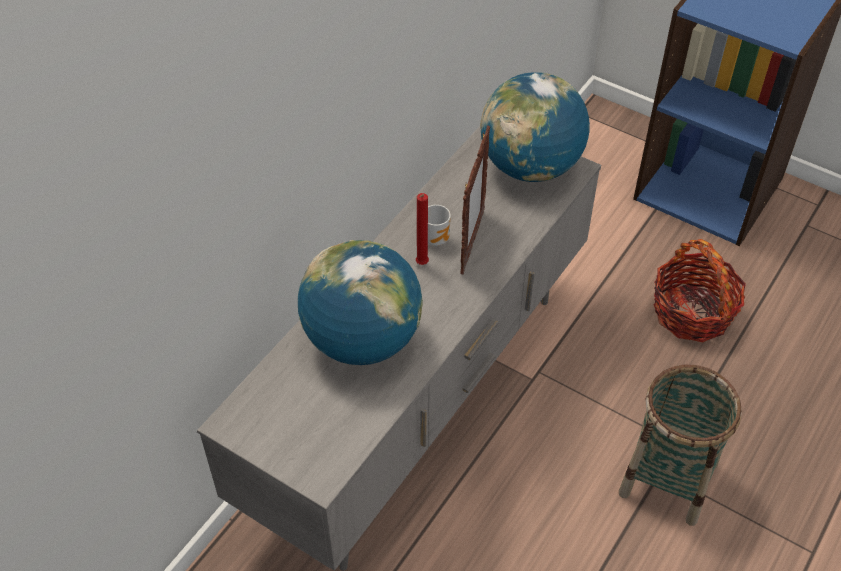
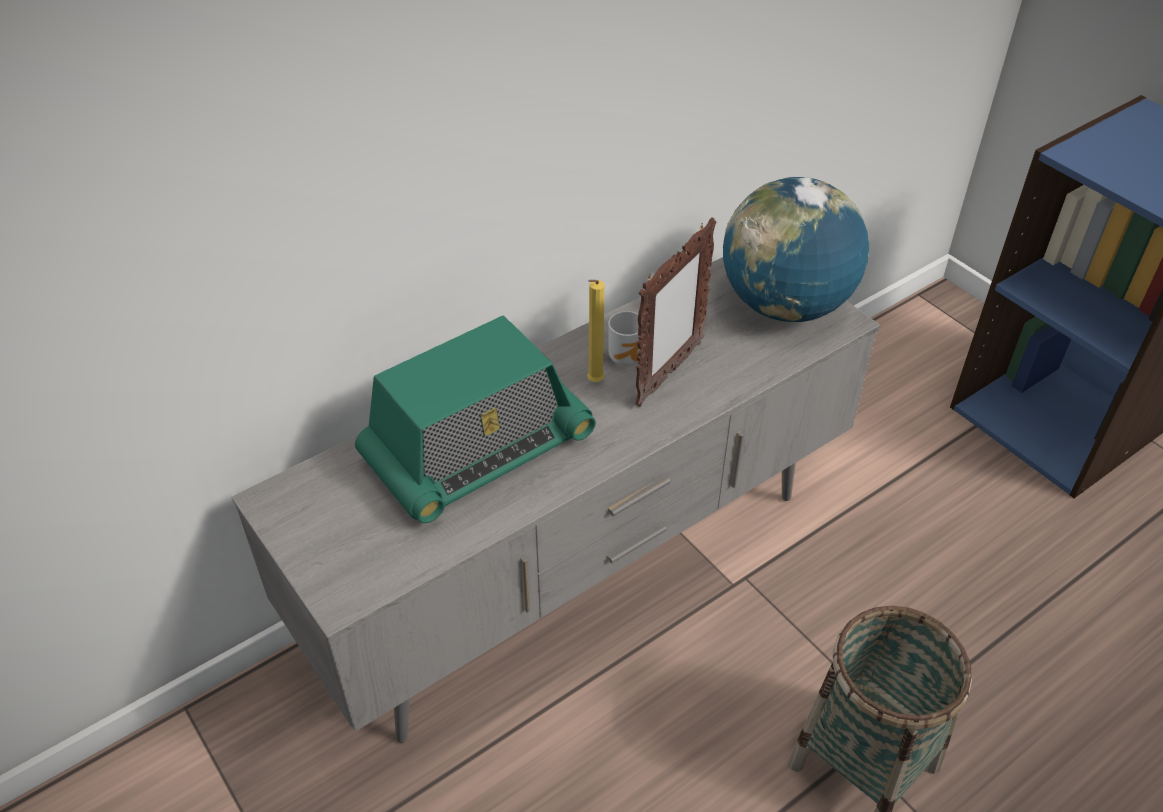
camera: 20 degrees right, 5 degrees down
globe [298,240,423,365] -> radio [355,315,596,523]
red candle [416,193,429,265] -> yellow candle [587,280,605,382]
basket [654,239,746,342] -> none

